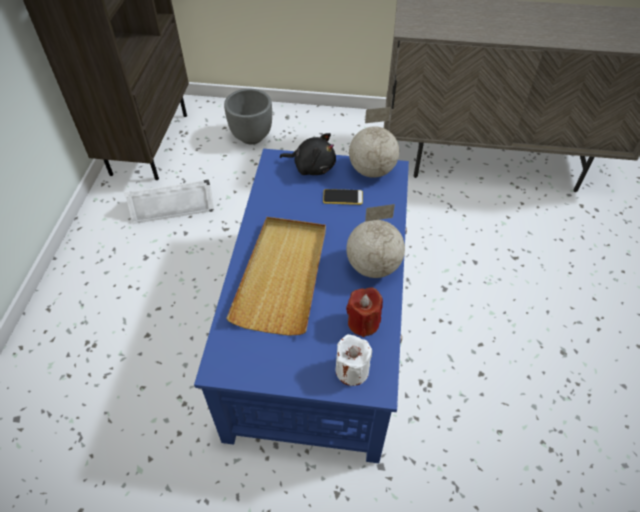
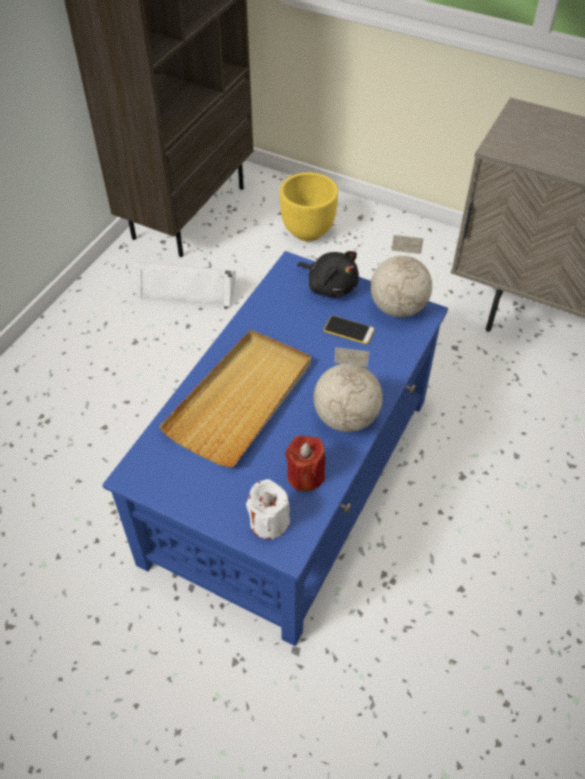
camera: 20 degrees right, 0 degrees up
grey planter [224,89,272,144] -> yellow planter [280,172,338,241]

